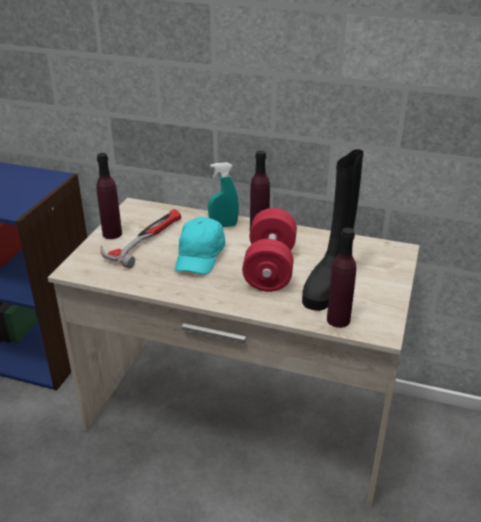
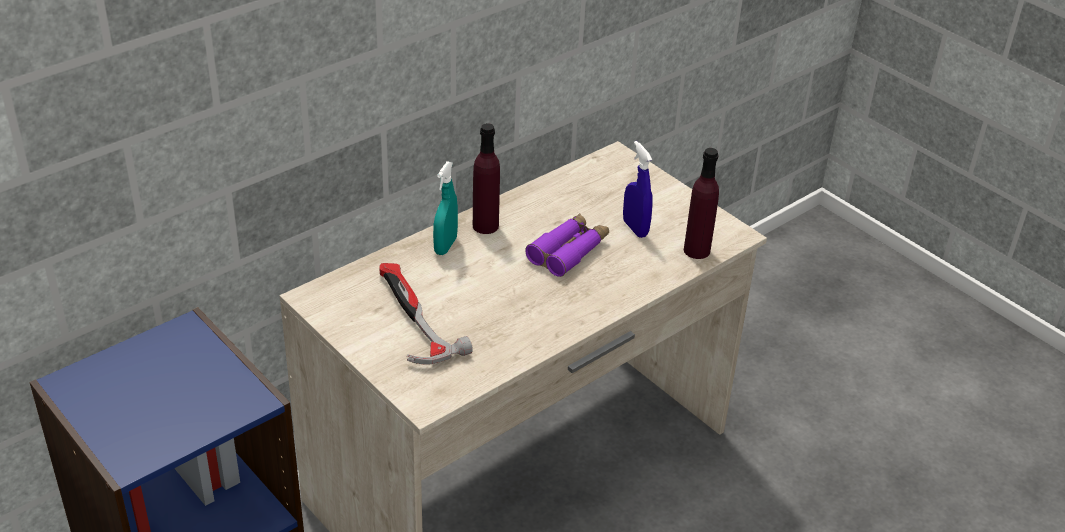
camera: 60 degrees left, 5 degrees up
purple bottle [96,153,122,239] -> none
turquoise cap [175,217,225,275] -> none
red dumbbell [242,208,297,292] -> purple binoculars [526,214,609,277]
black boot [302,149,364,311] -> blue spray bottle [623,141,652,238]

